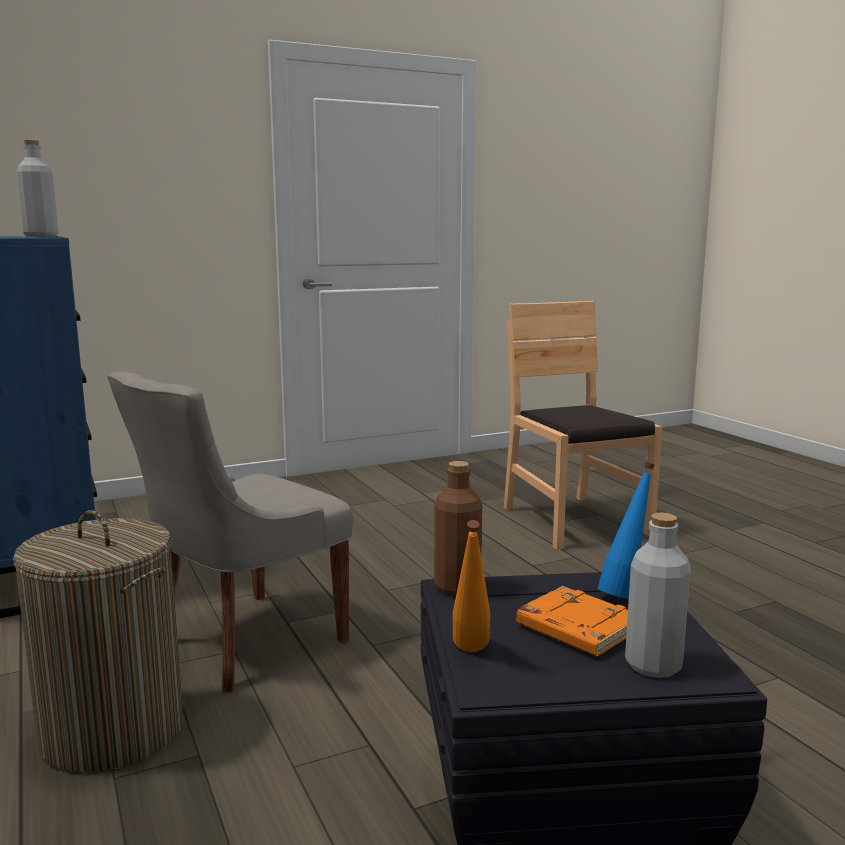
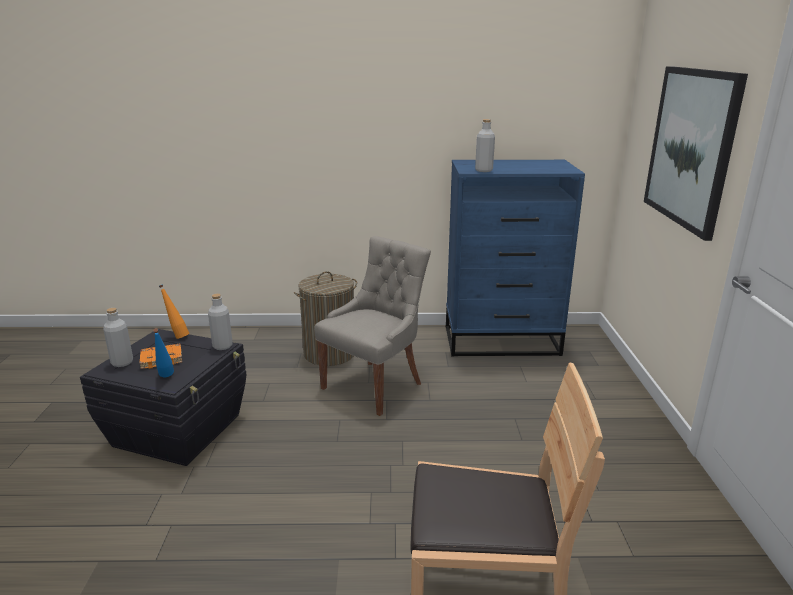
camera: 115 degrees right, 10 degrees up
grey chair [107,372,353,692] -> grey chair turned 60 degrees clockwise [314,236,431,416]
brown bottle [434,461,482,596] -> grey bottle [208,294,233,350]
none -> picture [644,66,748,241]

